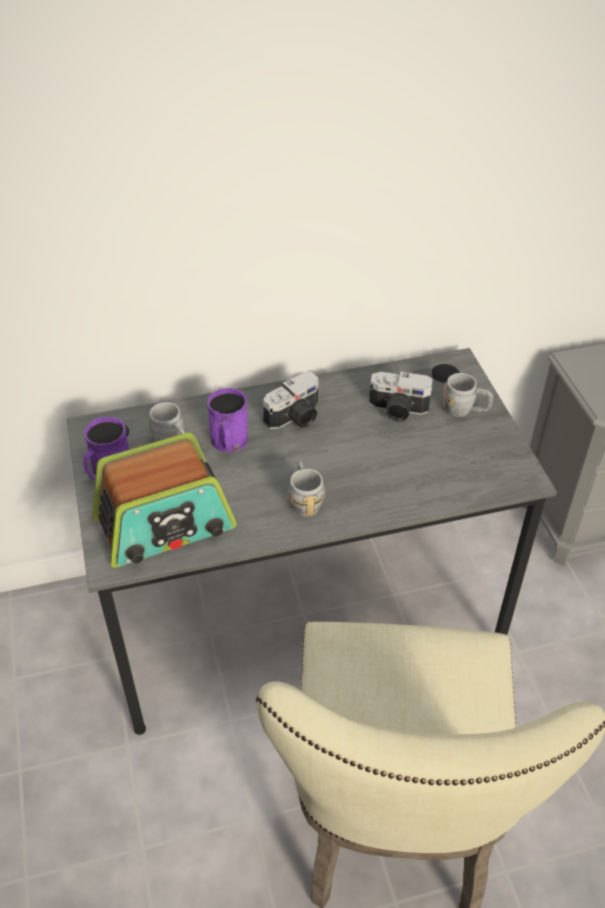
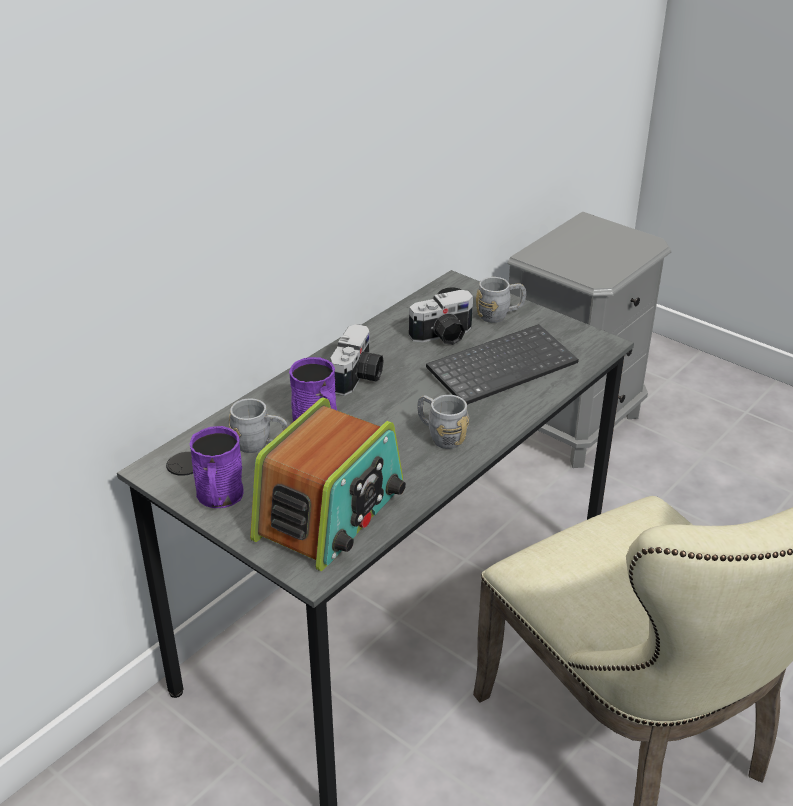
camera: 35 degrees left, 10 degrees down
none -> keyboard [426,324,579,405]

